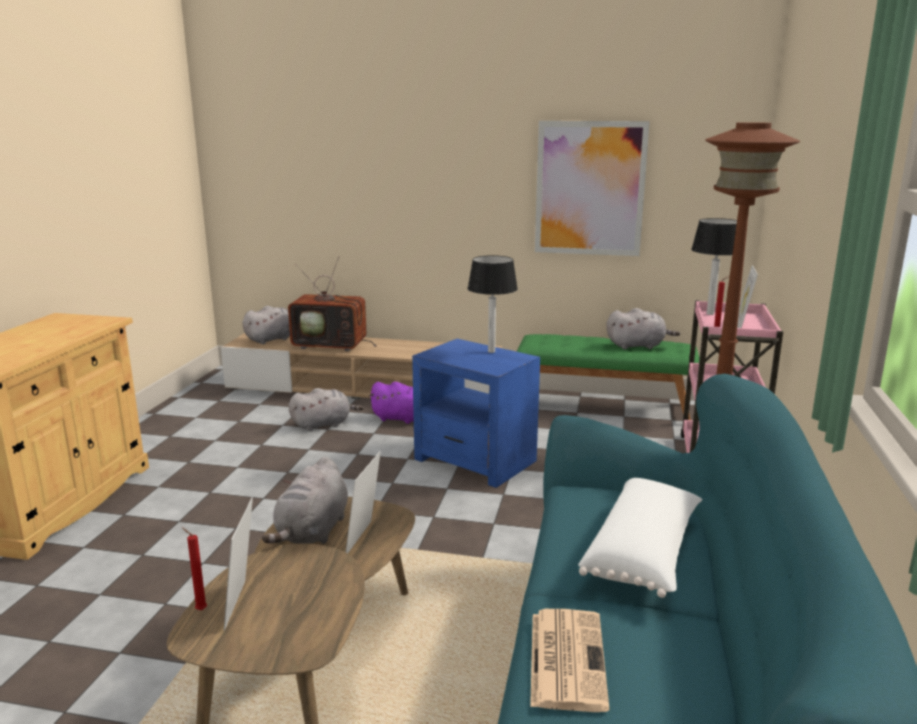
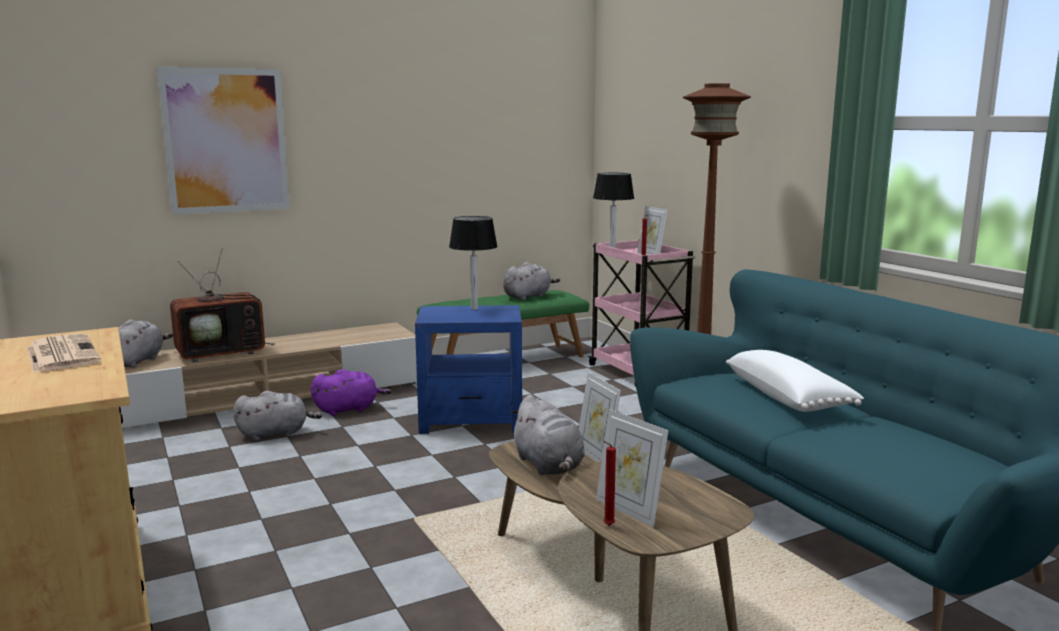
camera: 40 degrees left, 5 degrees down
grey plush toy [288,388,364,431] -> grey plush toy turned 45 degrees clockwise [233,391,322,441]
newspaper [530,609,610,712] -> newspaper moved to [27,333,101,373]
picture [535,121,650,256] -> picture moved to [156,66,290,215]

